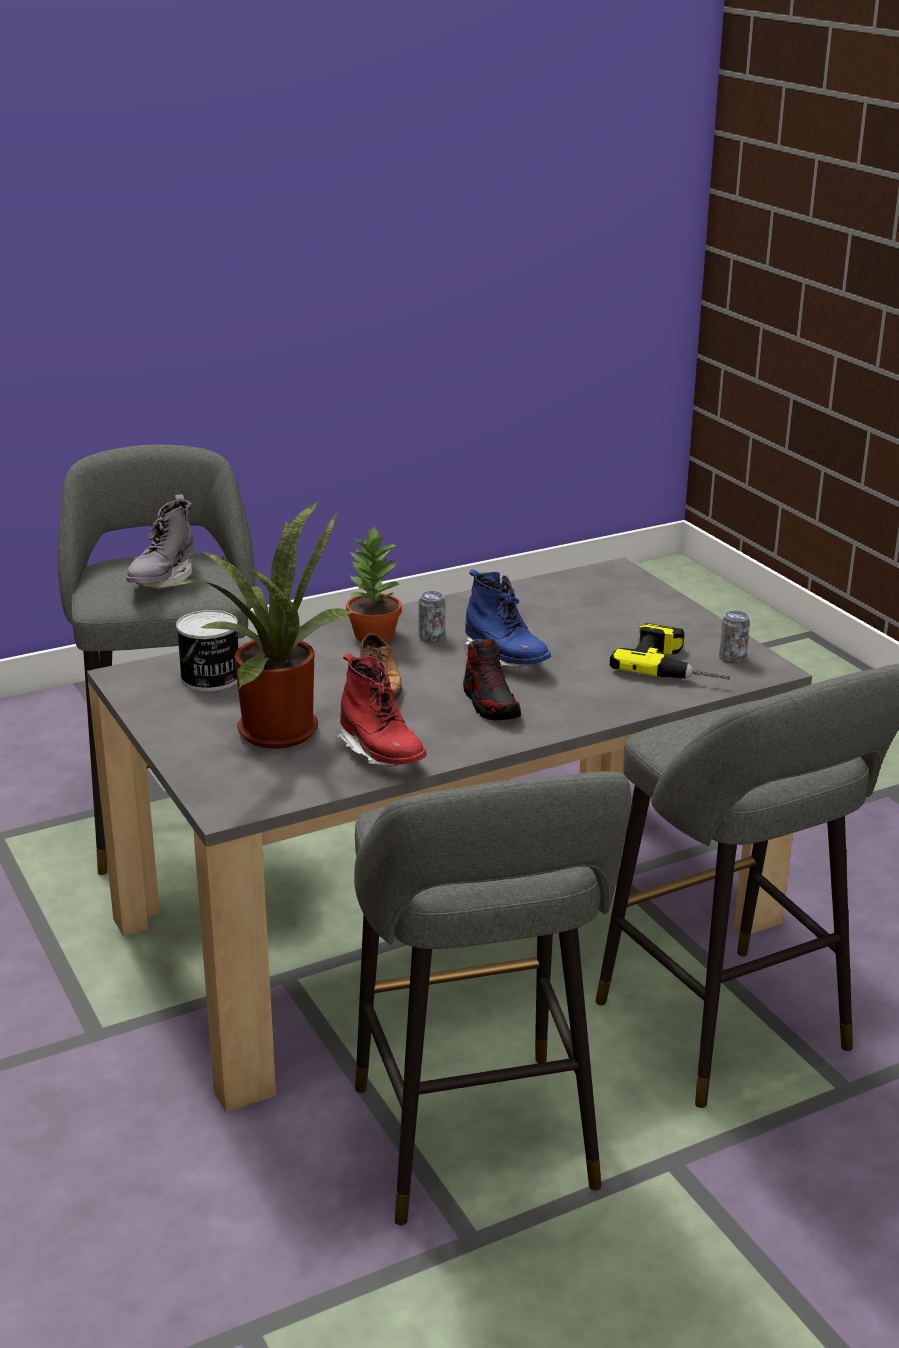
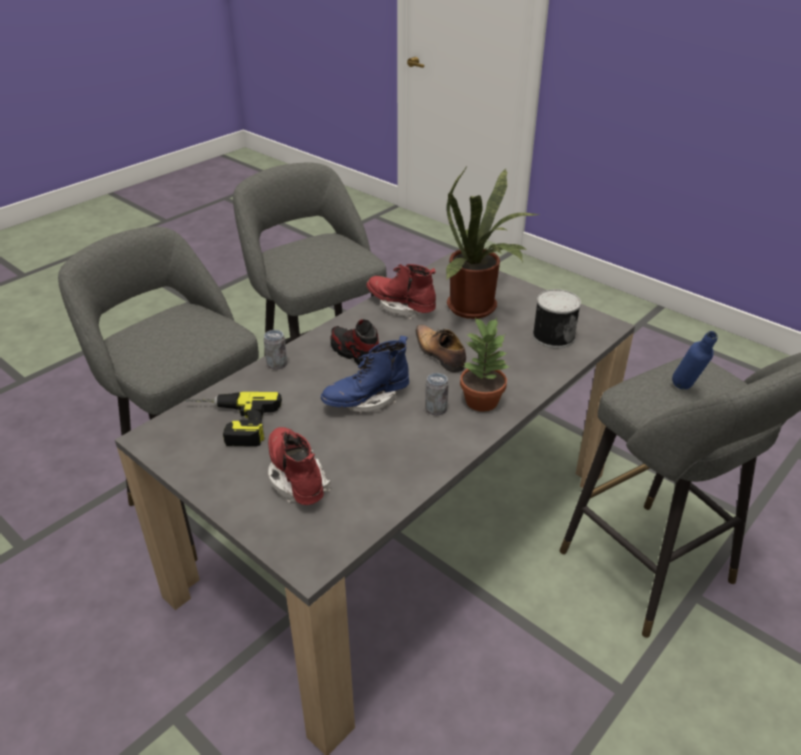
camera: 160 degrees right, 10 degrees up
grey boot [126,494,195,589] -> blue bottle [672,331,718,390]
blue boot [464,569,551,668] -> blue boot turned 60 degrees counterclockwise [321,336,409,413]
can [719,610,750,663] -> can moved to [264,330,288,370]
none -> red boot [268,427,331,505]

